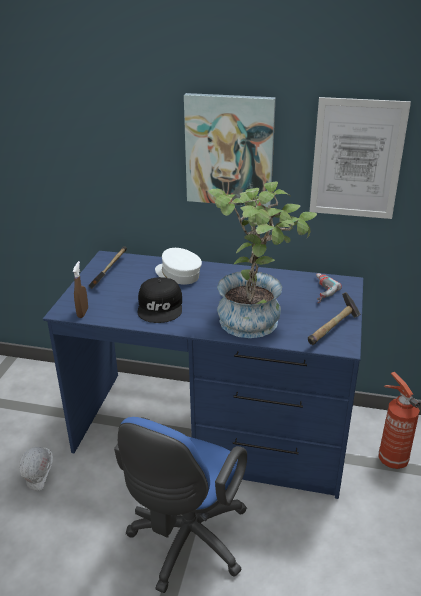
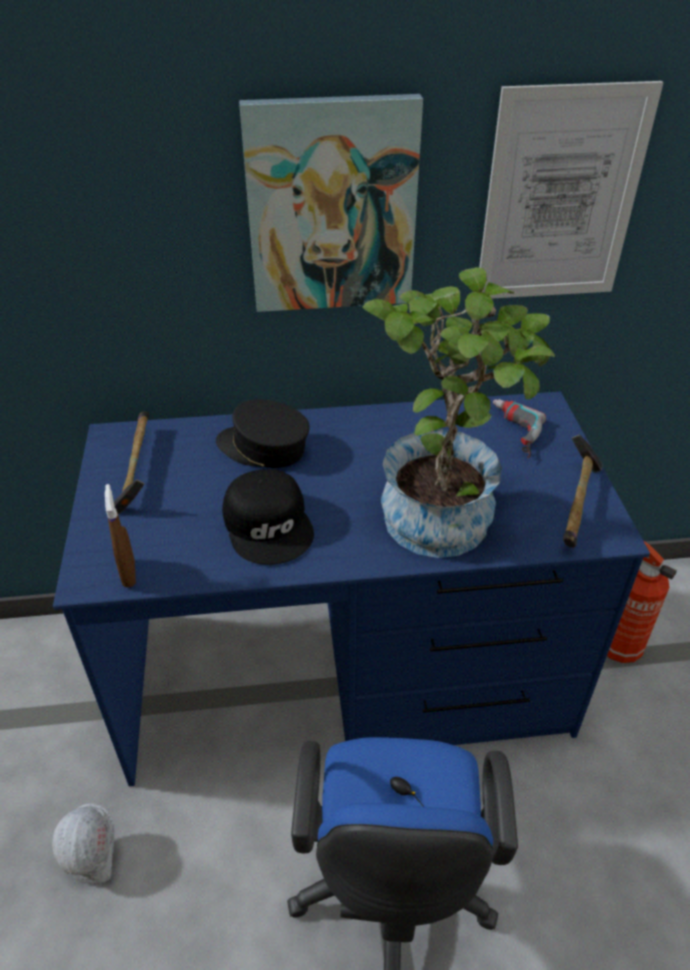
camera: 20 degrees left, 10 degrees up
white cap [155,248,202,285] -> black cap [216,399,310,468]

